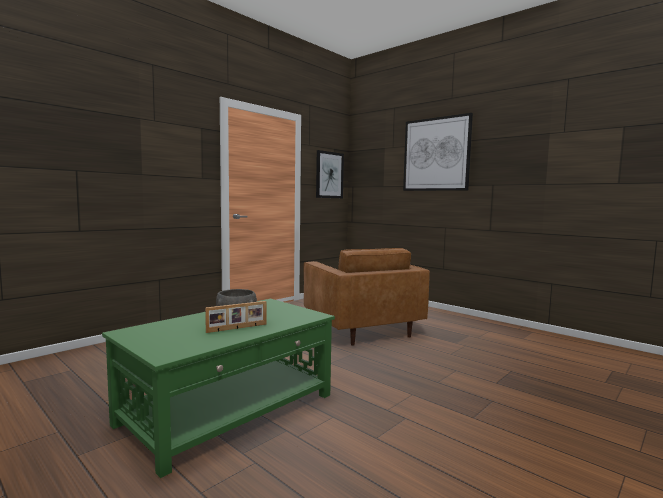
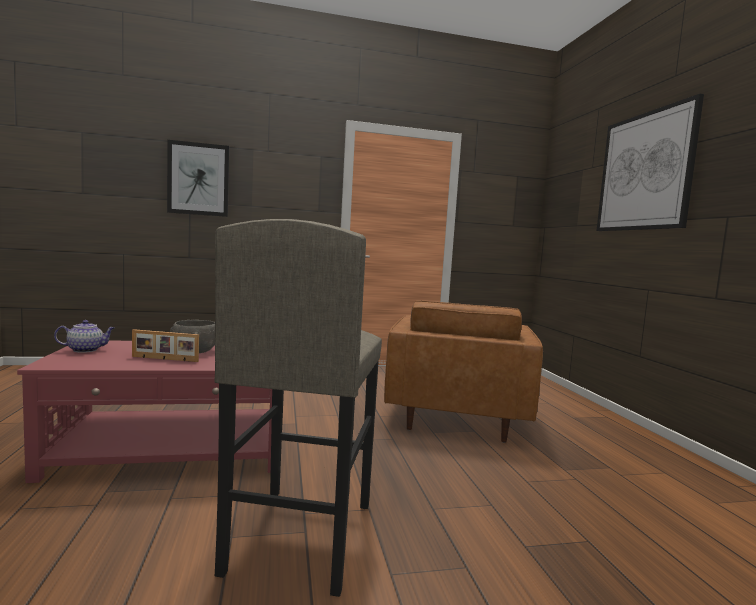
camera: 35 degrees right, 0 degrees up
green coffee table [102,299,335,478] -> red coffee table [17,340,272,483]
picture [316,150,344,198] -> picture moved to [167,140,229,217]
none -> teapot [54,320,115,353]
none -> grey stool [215,219,382,597]

